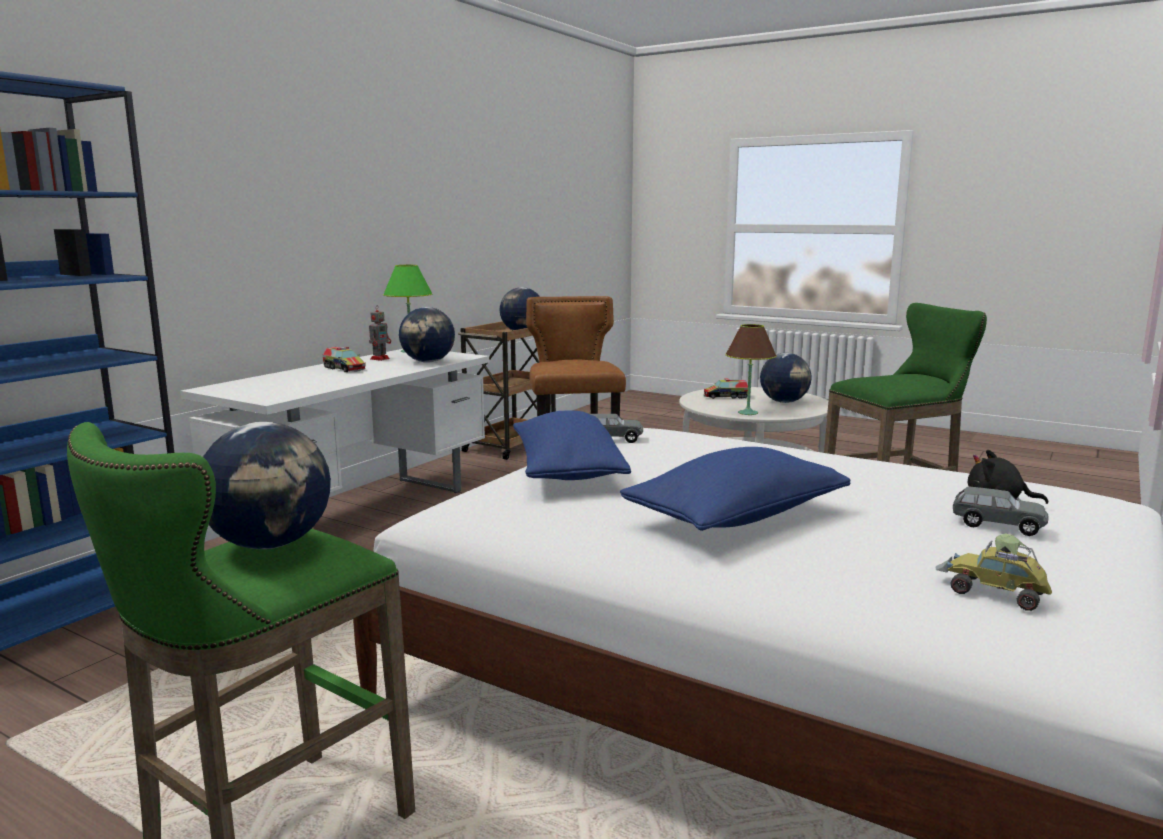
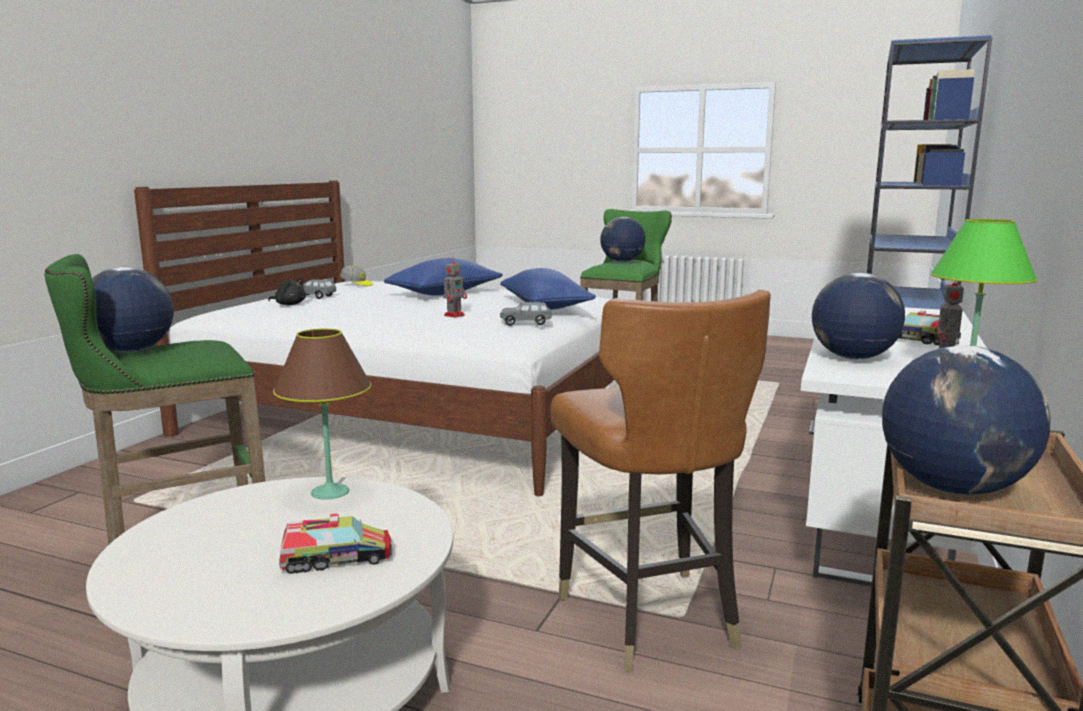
camera: 170 degrees right, 0 degrees up
globe [760,353,812,403] -> globe moved to [92,267,174,352]
toy car [936,533,1052,611] -> cap [340,265,373,286]
none -> toy robot [443,257,467,318]

